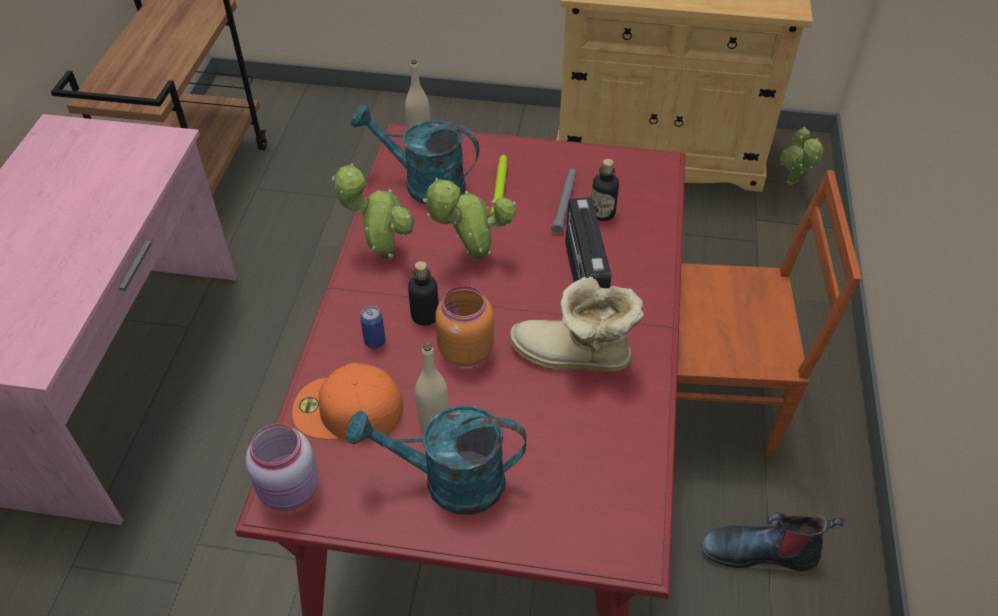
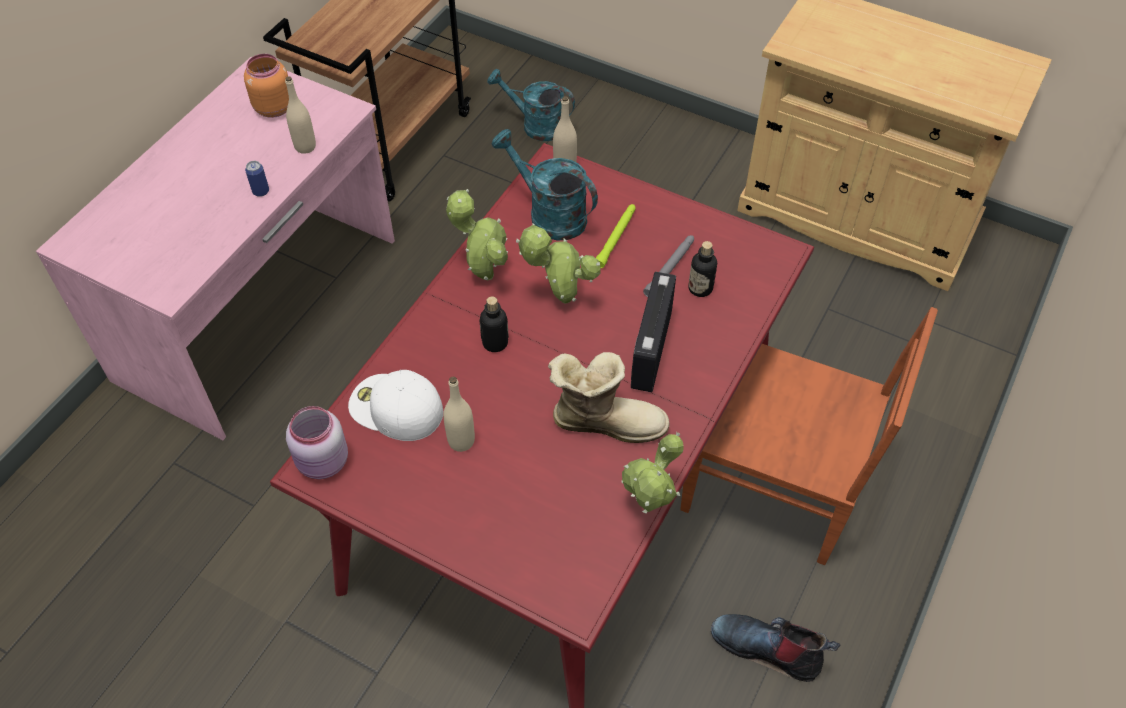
camera: 20 degrees right, 5 degrees up
orange cap [292,363,403,442] -> white cap [348,370,443,441]
turquoise watering can [346,406,526,515] -> turquoise watering can moved to [487,69,575,141]
can [360,306,386,349] -> can moved to [245,161,269,197]
orange jar [435,286,494,367] -> orange jar moved to [244,54,289,118]
boot [510,276,644,372] -> boot turned 150 degrees clockwise [548,352,669,443]
potted plant [779,127,824,185] -> potted plant moved to [621,432,684,514]
none -> beige bottle [285,76,316,154]

